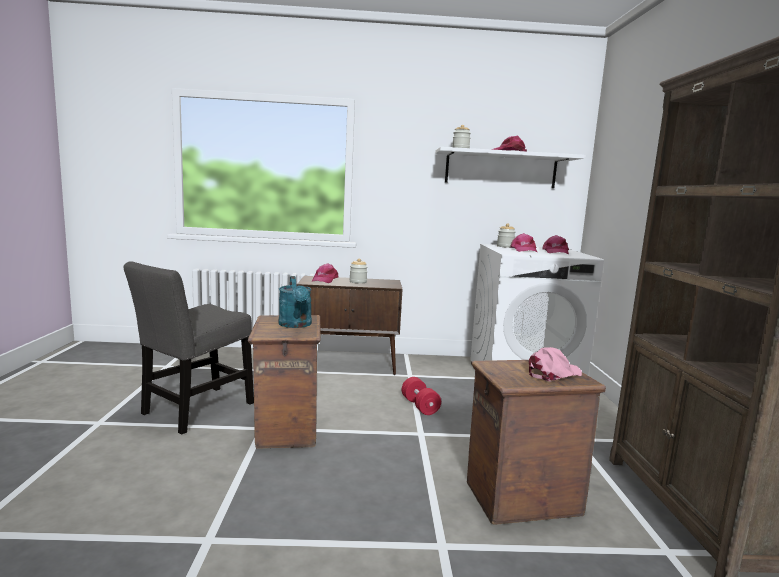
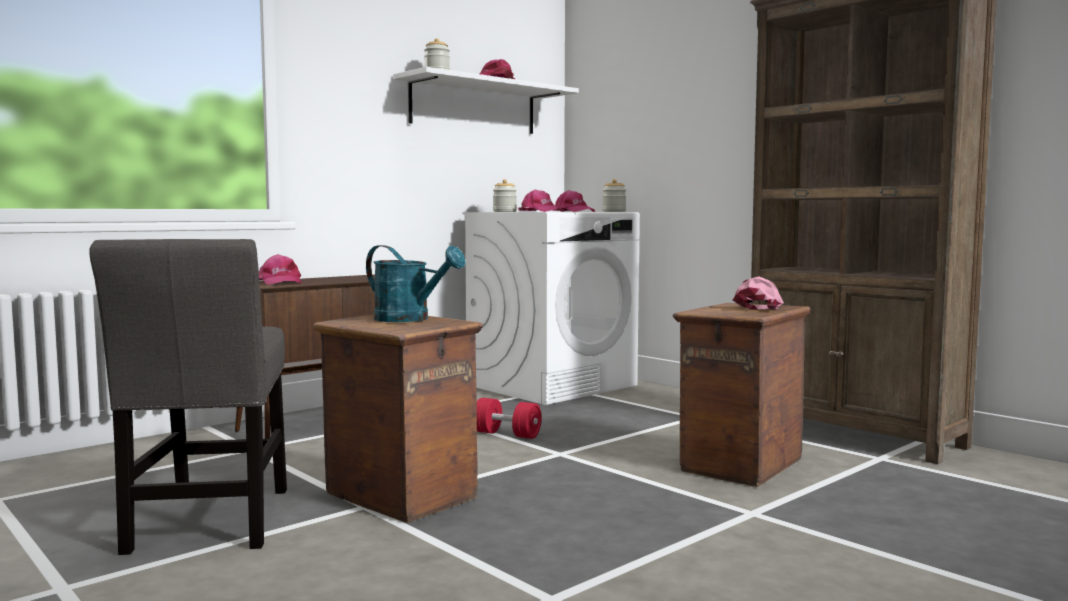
camera: 40 degrees left, 5 degrees down
jar [350,259,367,284] -> jar moved to [602,179,626,212]

